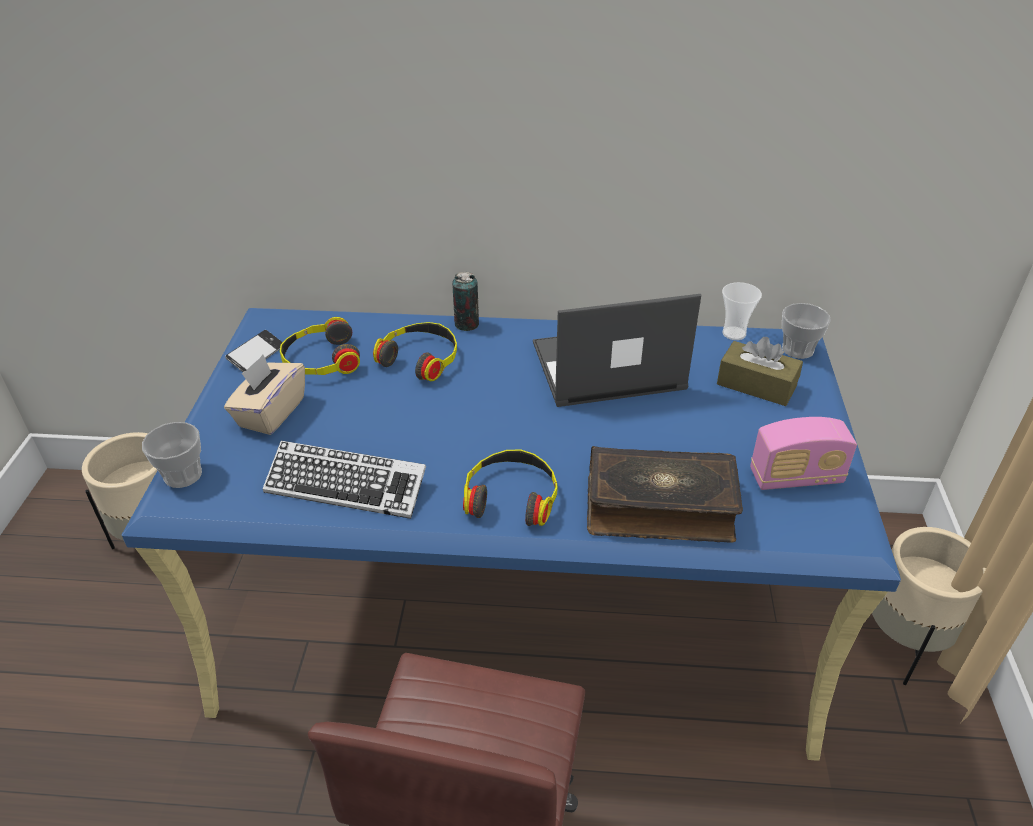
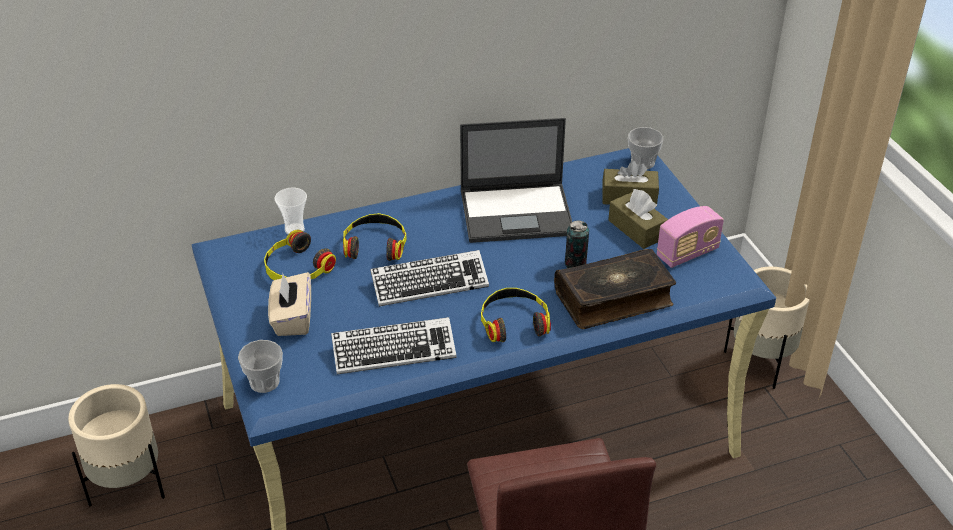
camera: 25 degrees left, 0 degrees up
phone [225,330,283,372] -> none
can [452,272,479,331] -> can moved to [565,221,589,268]
laptop [533,294,701,407] -> laptop turned 150 degrees counterclockwise [460,118,572,243]
cup [722,282,762,340] -> cup moved to [274,188,307,234]
none -> keyboard [370,250,489,306]
none -> brown tissue box [608,189,668,249]

